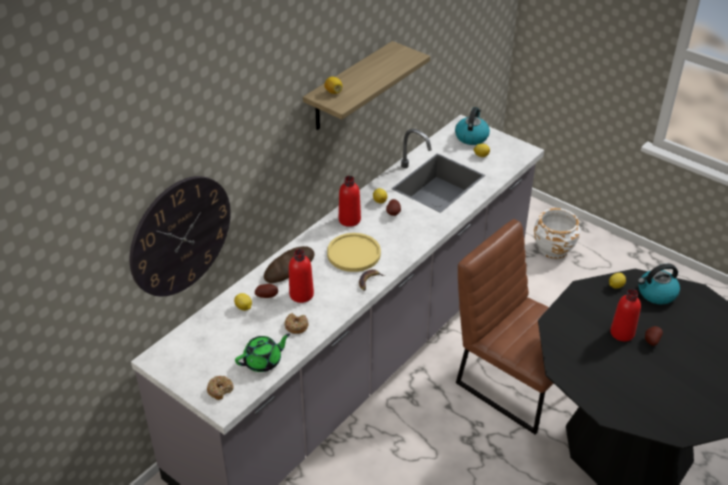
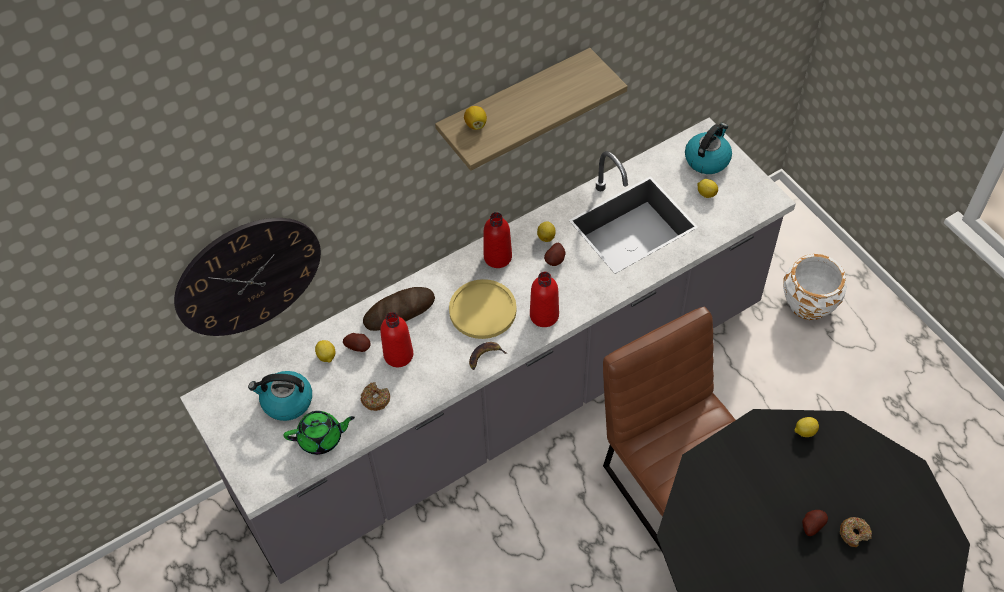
camera: 20 degrees right, 15 degrees up
donut [207,376,234,400] -> donut moved to [840,517,872,547]
red bottle [610,289,641,341] -> red bottle moved to [530,272,559,327]
kettle [638,264,680,304] -> kettle moved to [248,371,312,421]

